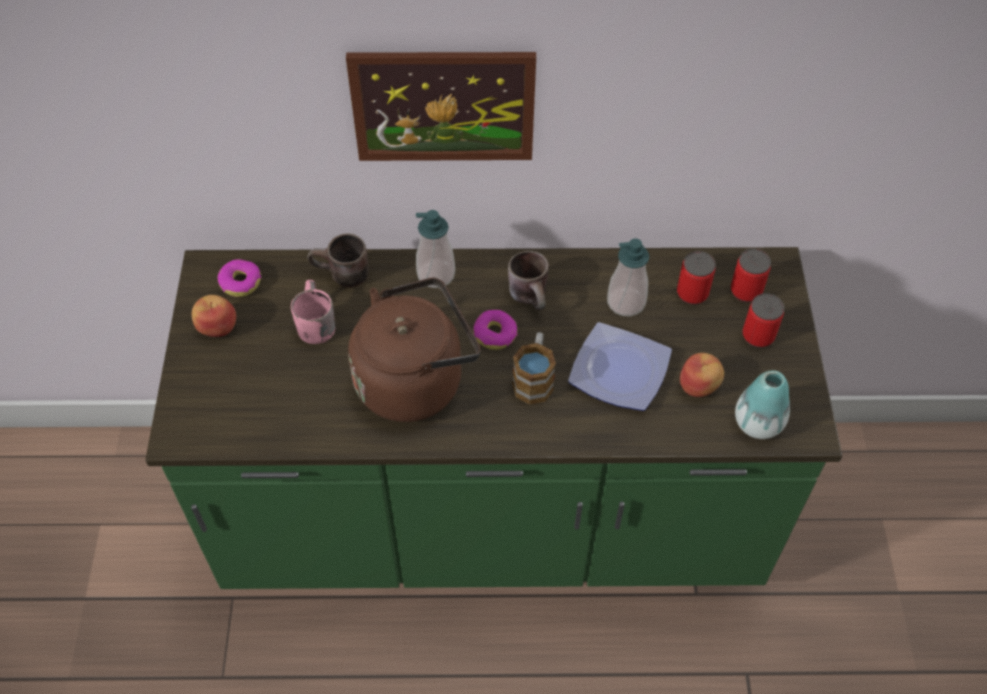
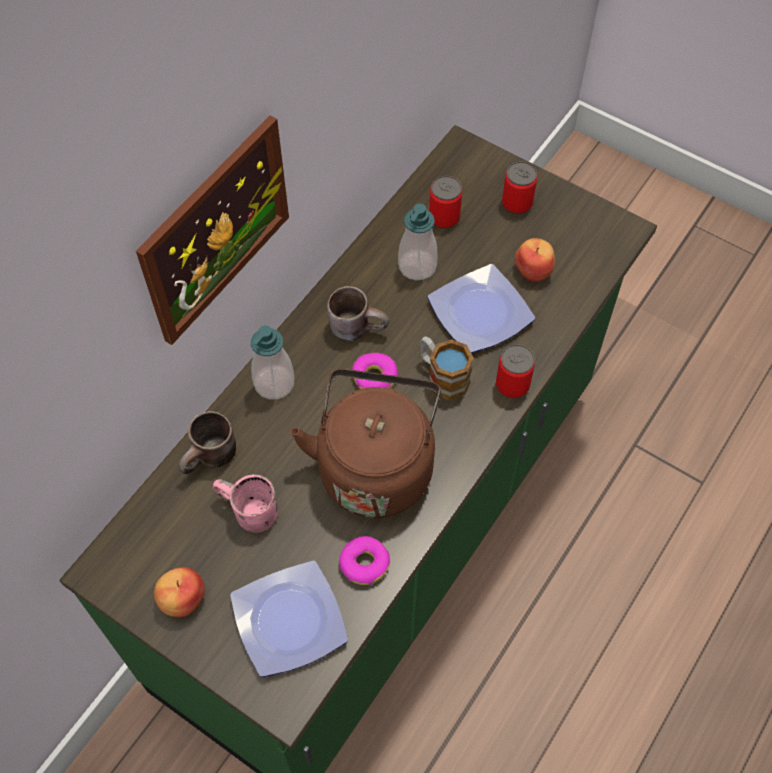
camera: 55 degrees left, 5 degrees up
donut [217,259,261,297] -> donut moved to [339,536,390,585]
can [731,249,771,302] -> can moved to [496,344,535,398]
vase [735,370,790,439] -> none
none -> plate [230,560,348,677]

